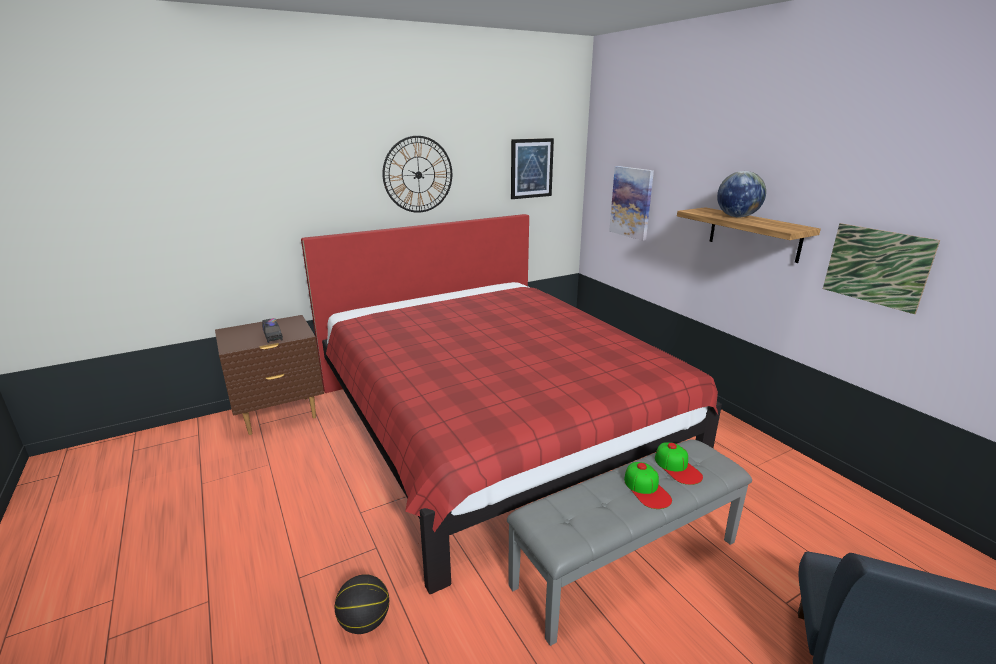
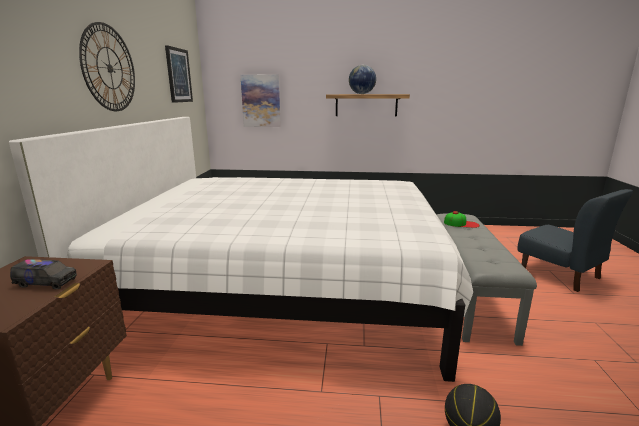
camera: 55 degrees left, 5 degrees down
red bed [301,214,722,594] -> white bed [9,117,473,382]
cap [624,462,672,509] -> none
picture [823,223,940,314] -> none

